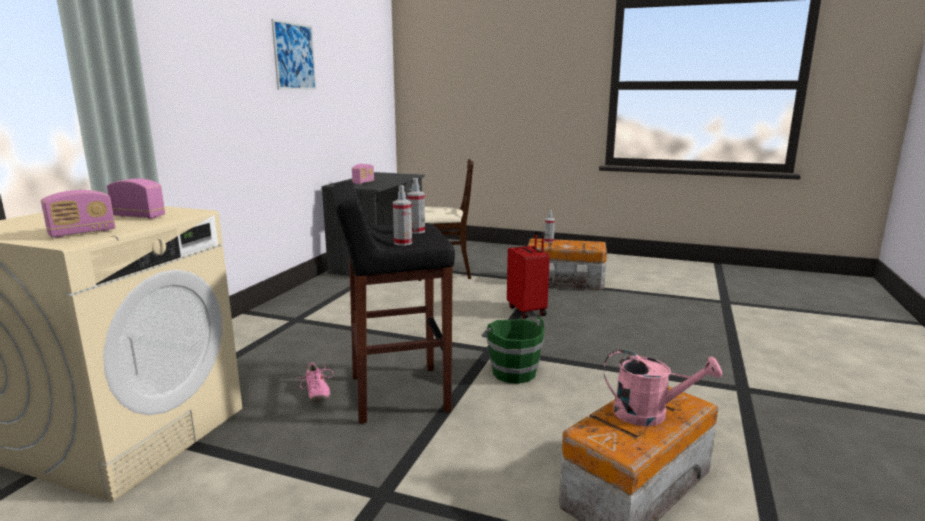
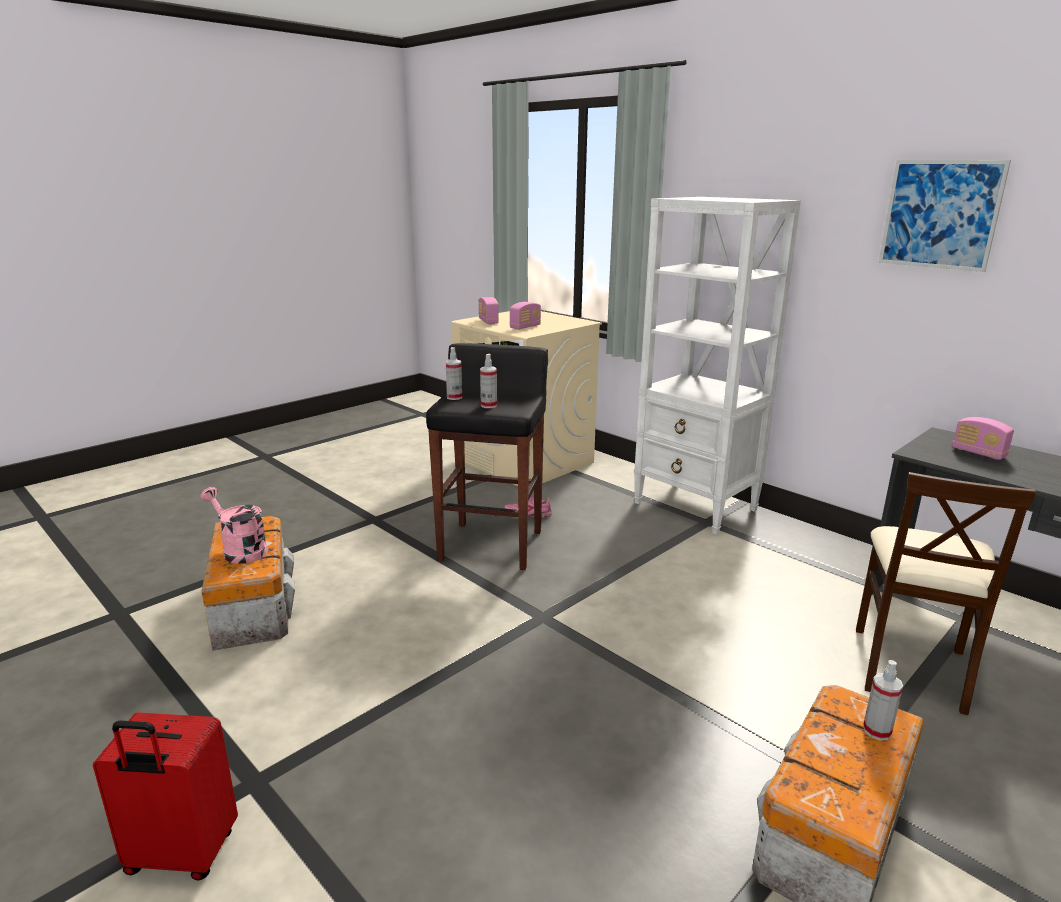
camera: 115 degrees right, 5 degrees up
green bucket [481,317,545,384] -> none
red suitcase [507,231,550,319] -> red suitcase moved to [93,713,238,881]
pink watering can [604,350,722,426] -> pink watering can turned 90 degrees clockwise [200,487,268,564]
none -> white bookcase [634,197,801,535]

